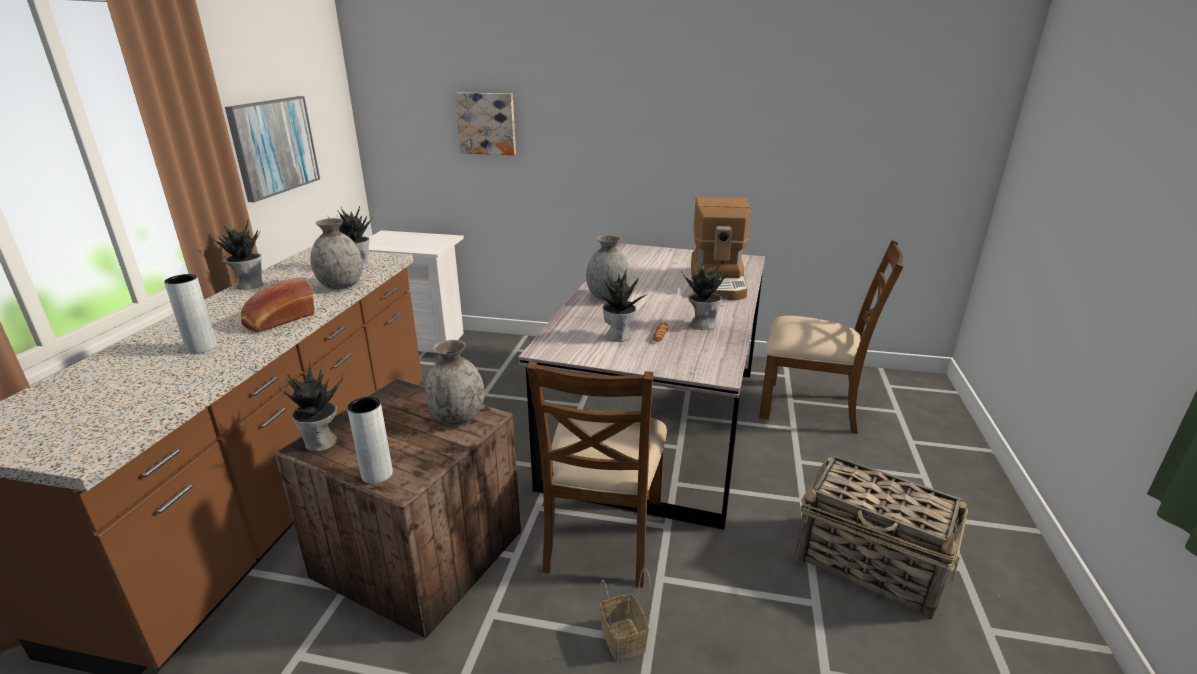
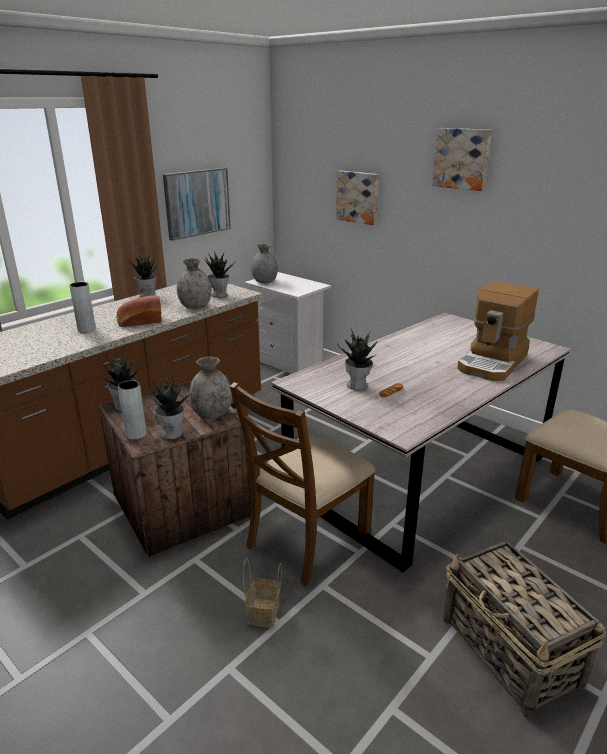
camera: 30 degrees right, 0 degrees up
grey vase [586,235,631,301] -> grey vase moved to [251,244,278,283]
potted plant [681,261,728,330] -> potted plant moved to [148,376,195,440]
none -> picture [432,128,492,191]

